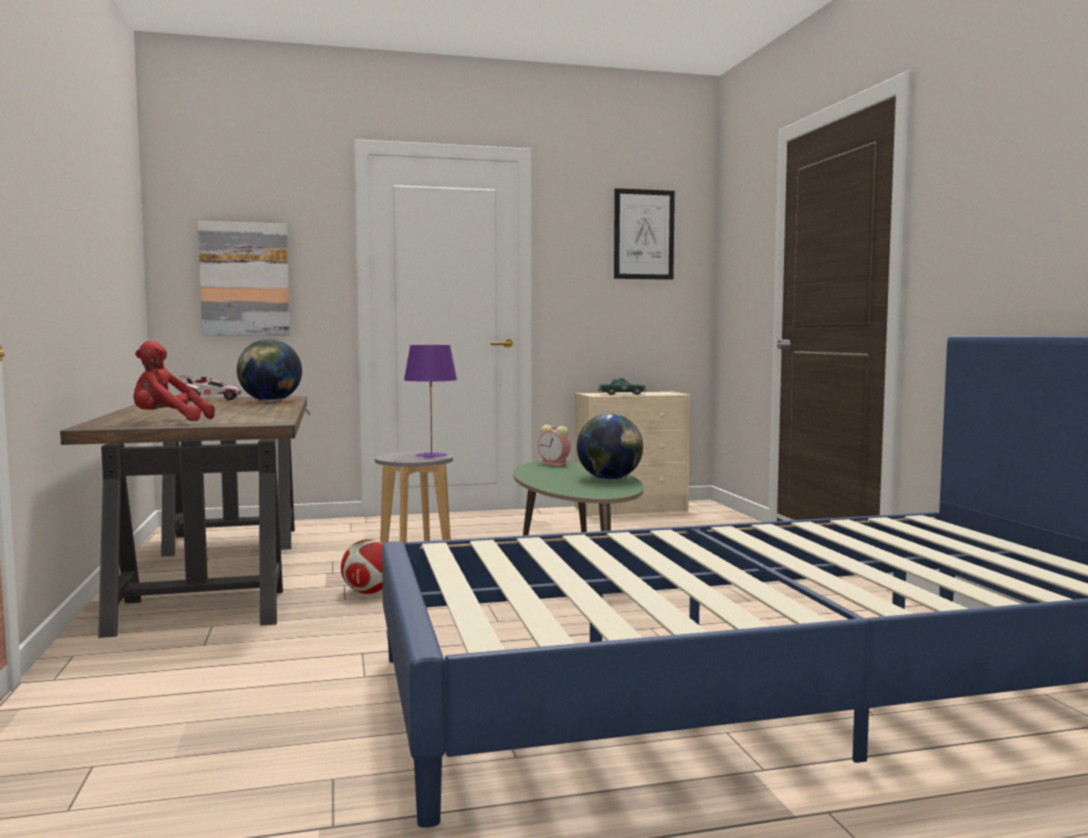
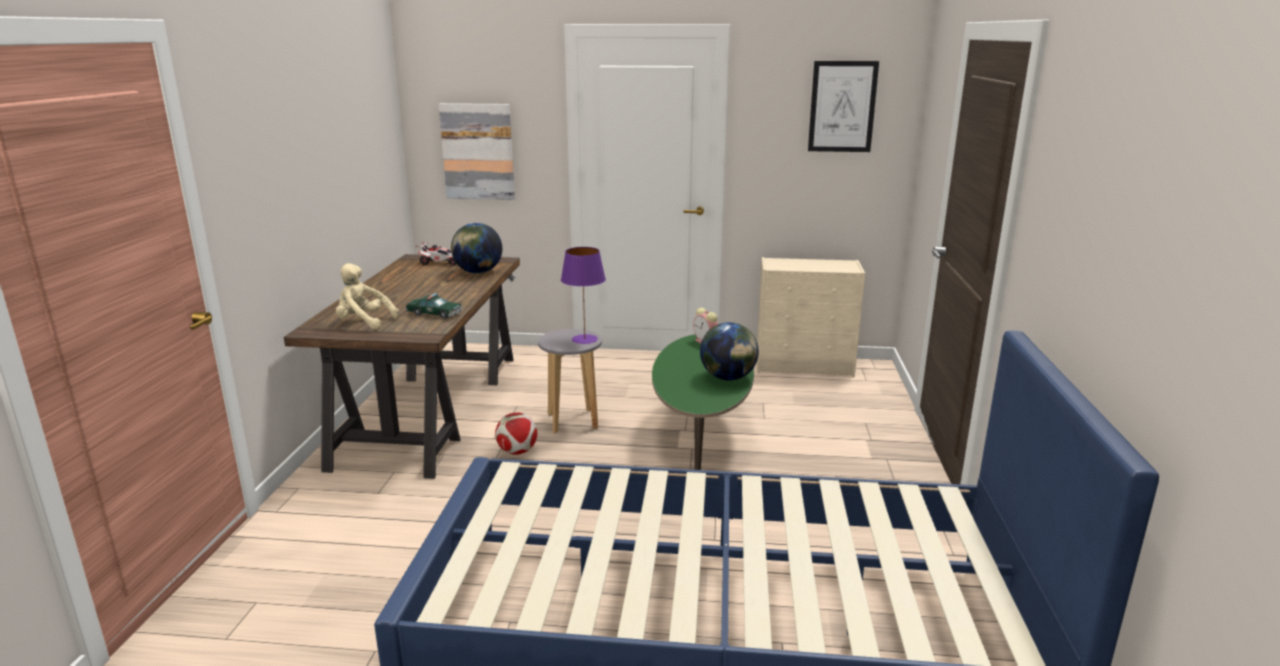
camera: 20 degrees right, 15 degrees up
red plush toy [134,341,215,421] -> beige plush toy [336,263,399,329]
toy car [598,377,646,395] -> toy car moved to [406,293,463,319]

